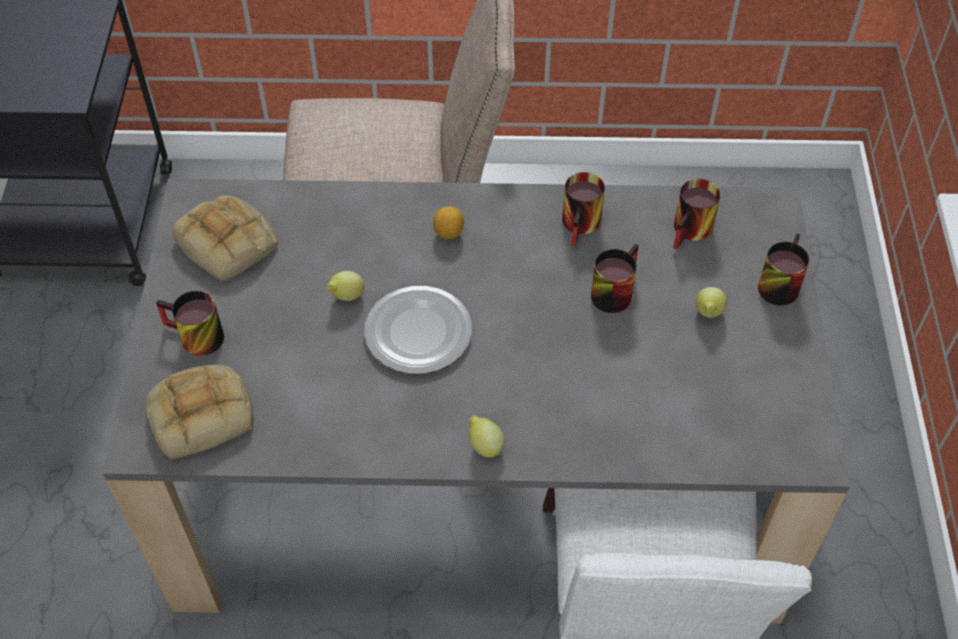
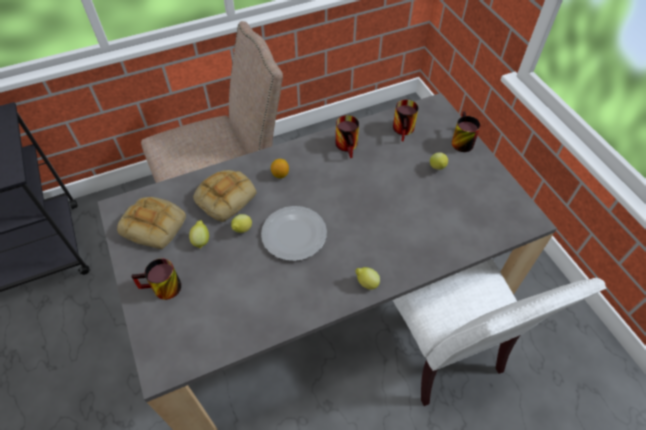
camera: 25 degrees left, 0 degrees up
bread [145,365,254,459] -> bread moved to [193,170,257,222]
mug [591,243,639,313] -> none
none -> lemon [189,220,209,249]

